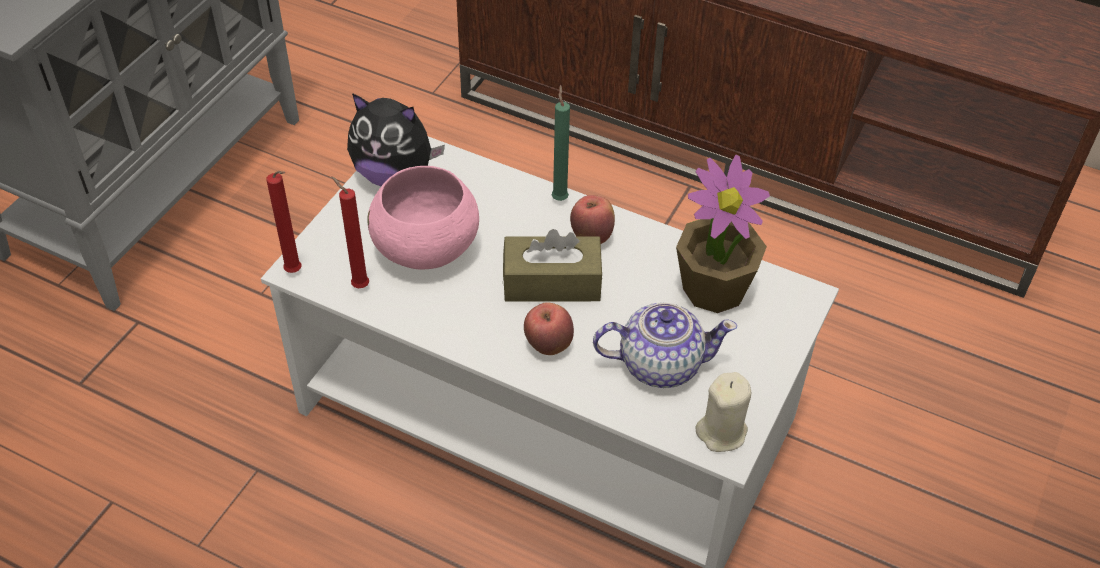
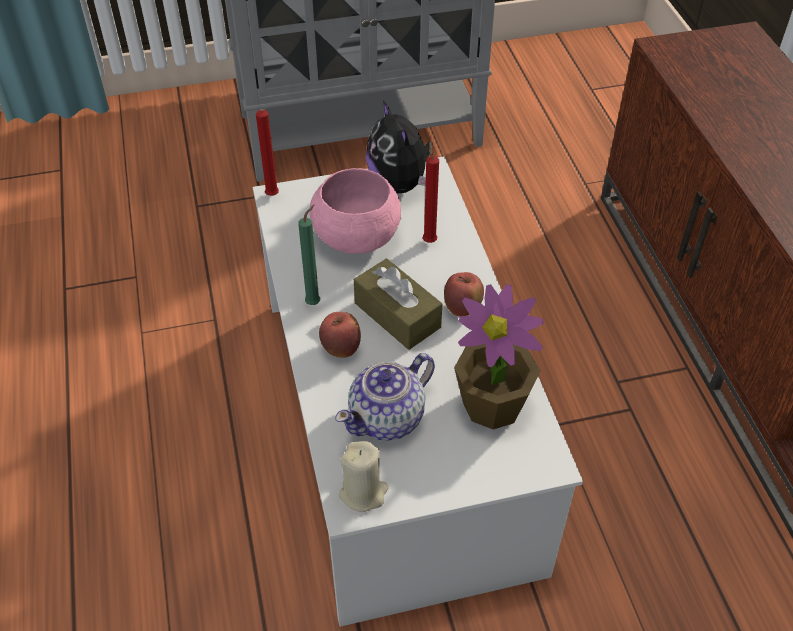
camera: 50 degrees right, 0 degrees up
red candle [331,176,369,288] -> red candle moved to [423,141,439,243]
green candle [552,85,570,201] -> green candle moved to [298,205,320,305]
teapot [593,303,737,388] -> teapot turned 90 degrees clockwise [335,353,435,440]

